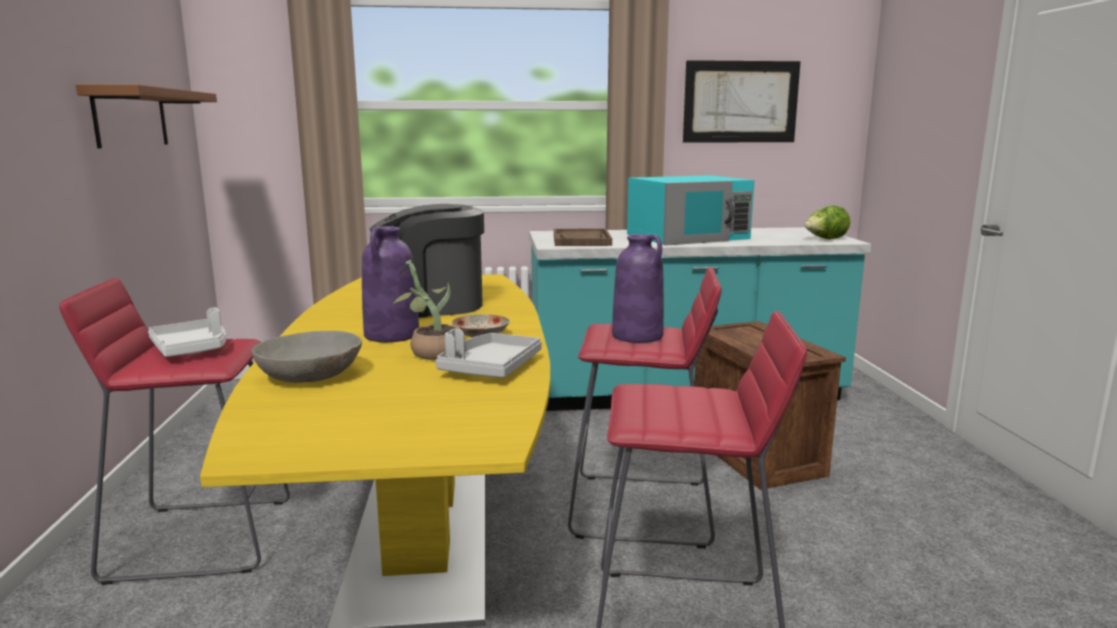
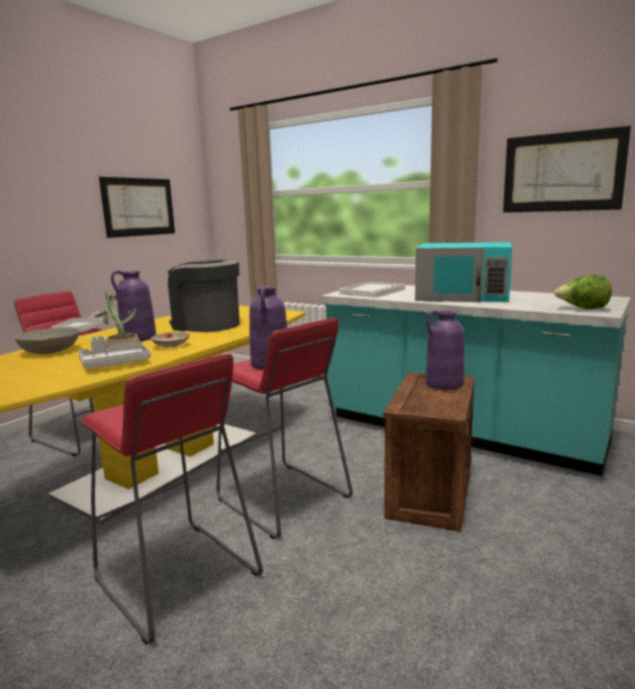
camera: 40 degrees right, 0 degrees up
brown shelf [76,84,217,148] -> picture [99,177,175,238]
brown tray [554,229,612,246] -> white tray [339,282,405,298]
none -> purple vase [426,310,464,390]

